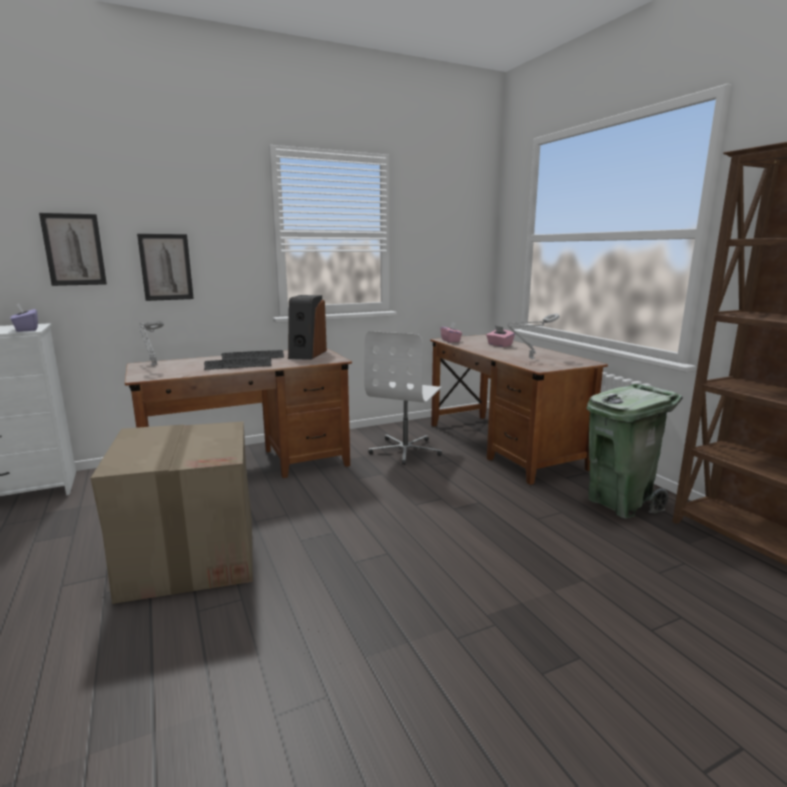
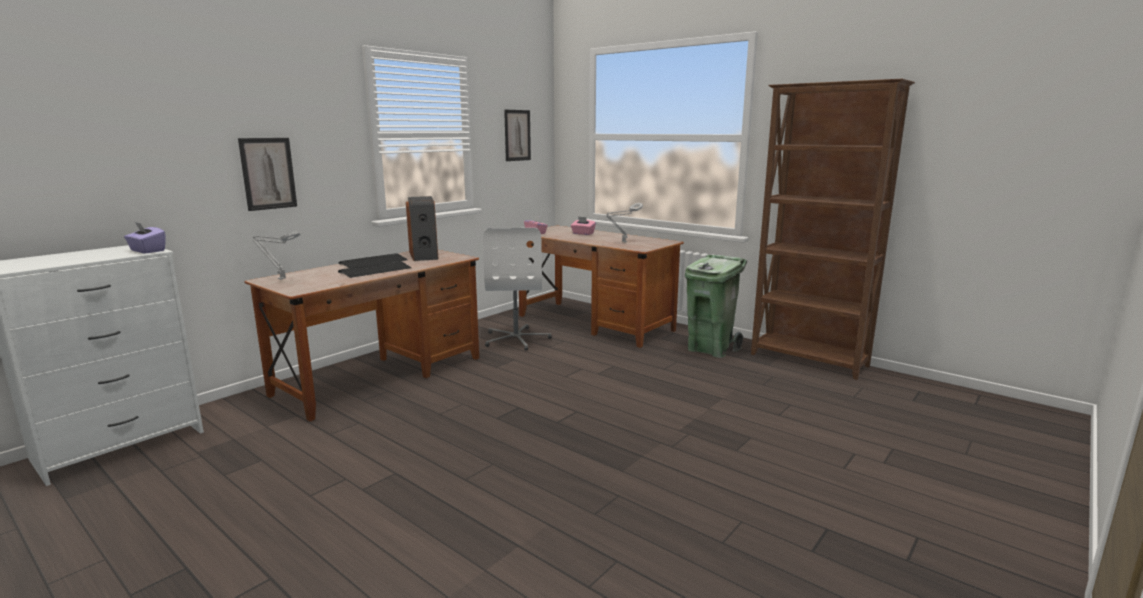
camera: 25 degrees left, 0 degrees up
picture [39,213,107,286] -> picture moved to [504,110,531,161]
cardboard box [91,421,253,604] -> none

